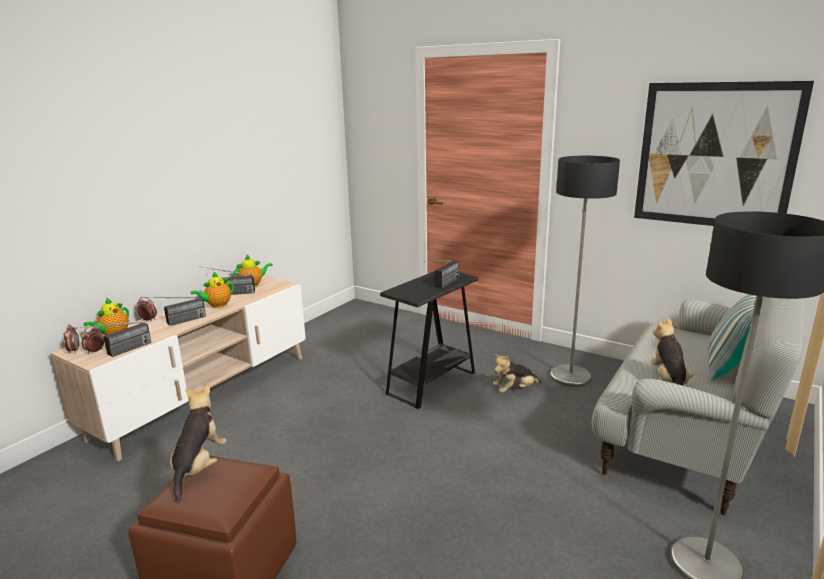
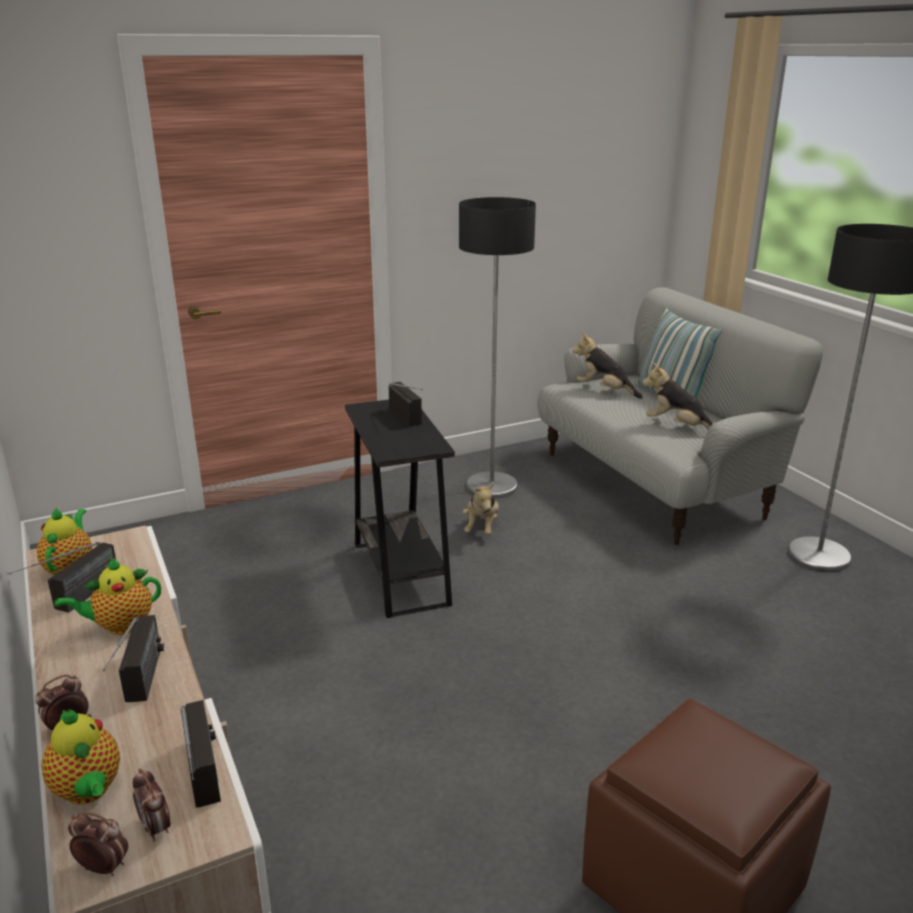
camera: 60 degrees left, 5 degrees up
plush toy [170,384,227,503] -> plush toy moved to [572,332,643,399]
teapot [190,272,234,308] -> teapot turned 75 degrees clockwise [54,558,161,635]
picture [634,81,814,226] -> none

